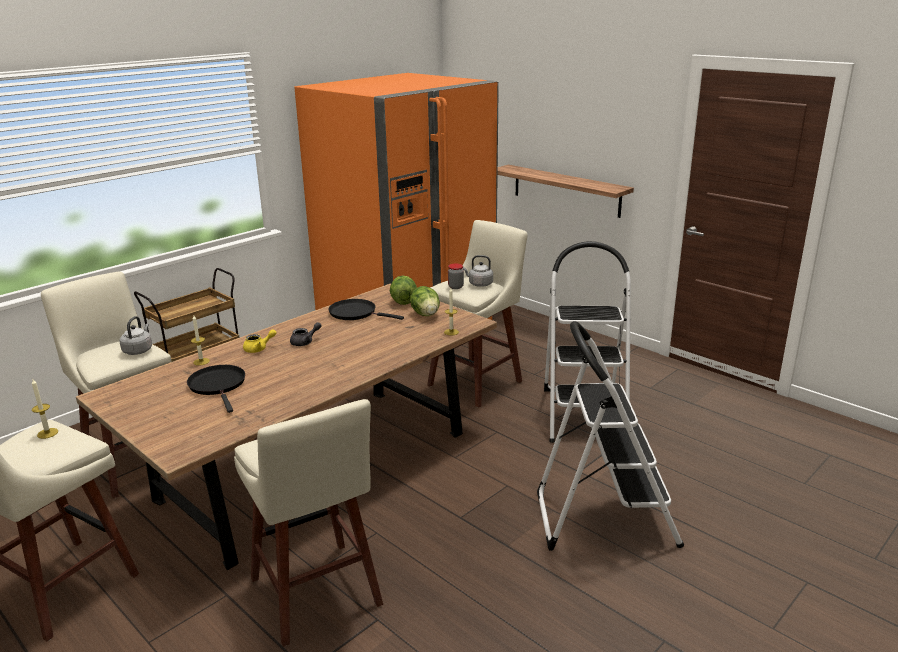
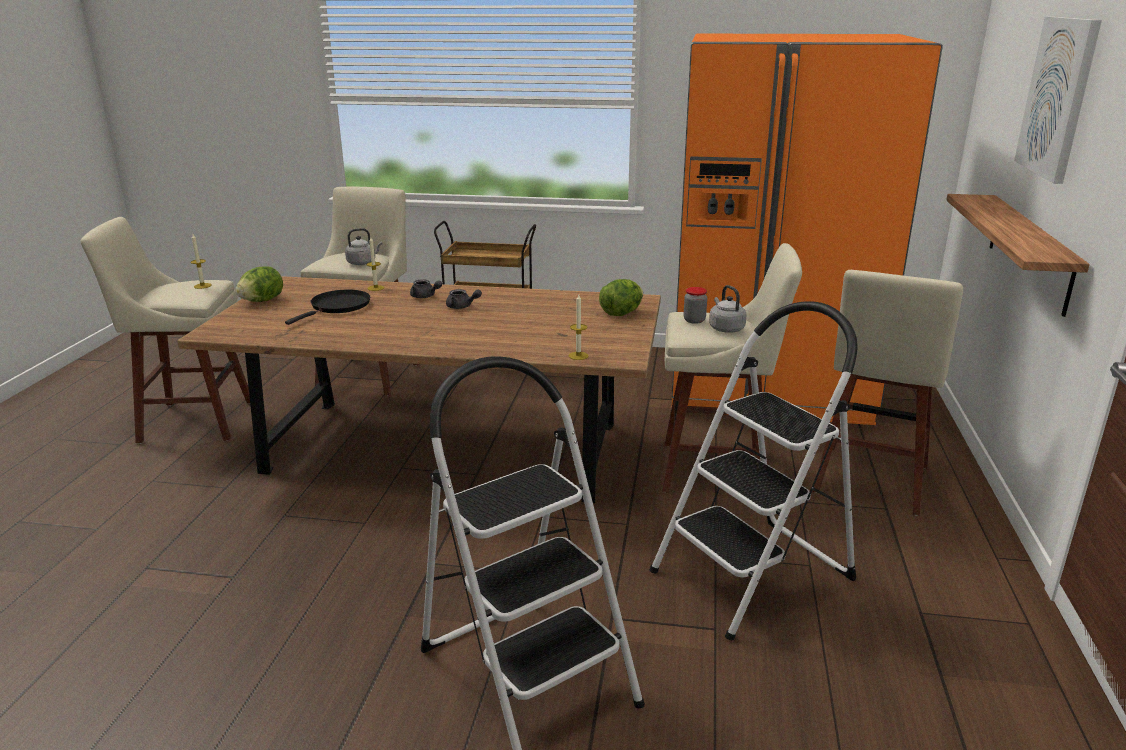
camera: 55 degrees right, 0 degrees up
beige stool [234,399,383,647] -> beige stool moved to [812,270,963,516]
yellow teapot [243,329,276,353] -> grey teapot [410,279,442,298]
black frying pan [329,299,404,320] -> none
lettuce [410,286,440,316] -> lettuce moved to [235,266,283,302]
none -> picture [1014,16,1102,184]

